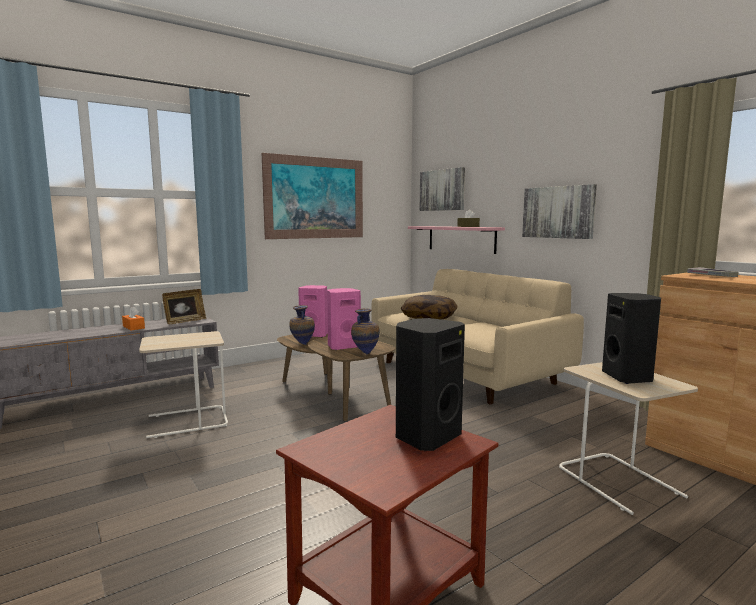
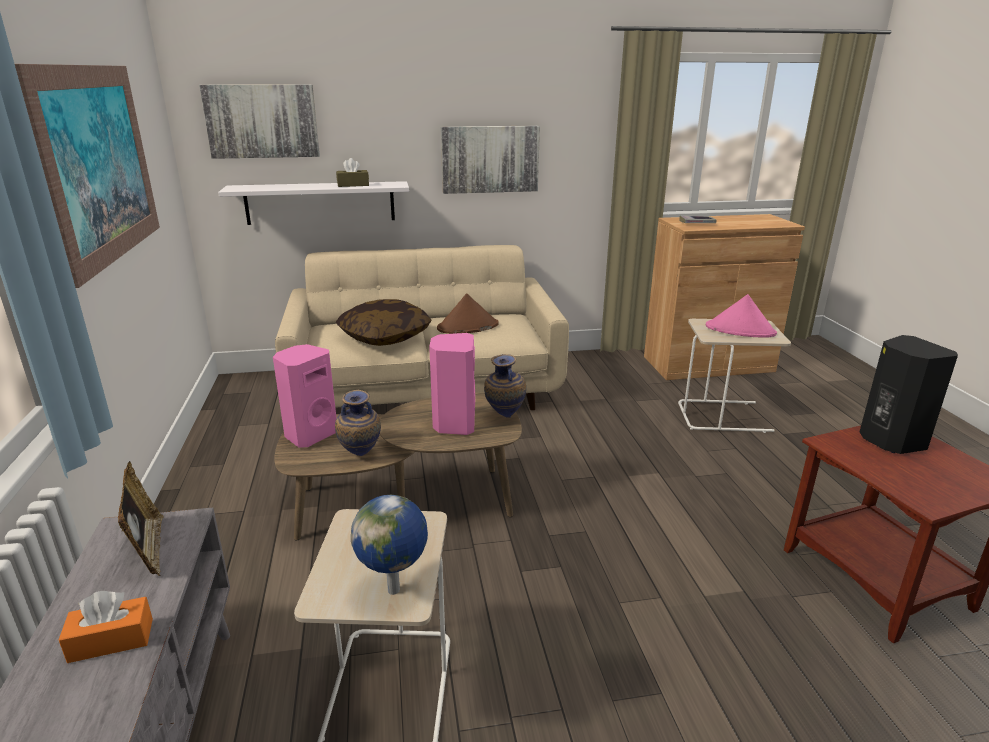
camera: 65 degrees left, 15 degrees up
pink shelf [408,226,505,254] -> white shelf [218,181,409,225]
black speaker [602,293,661,384] -> pink hat [706,294,777,338]
none -> globe [351,495,428,595]
none -> brown hat [437,293,499,334]

